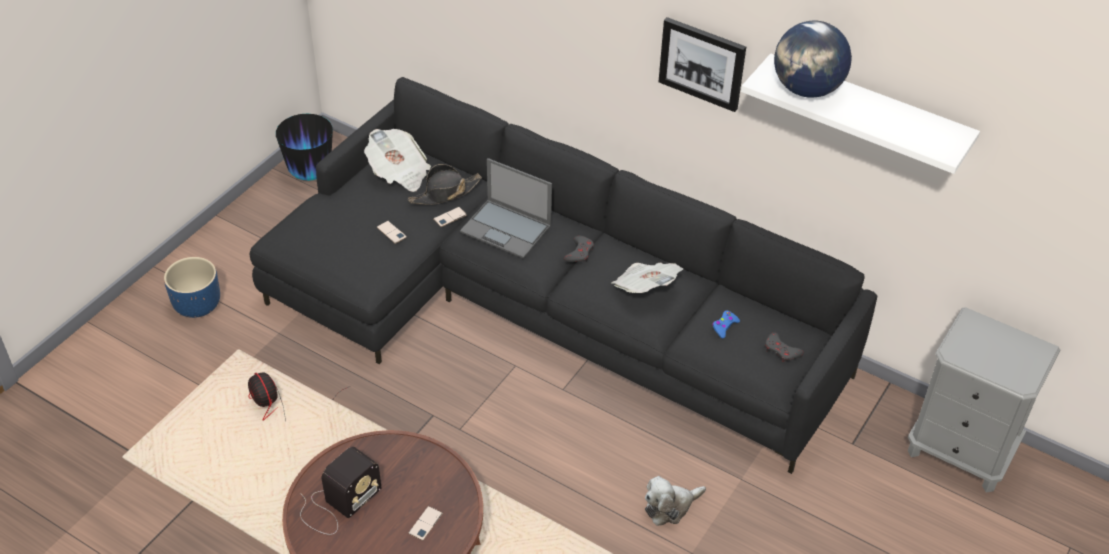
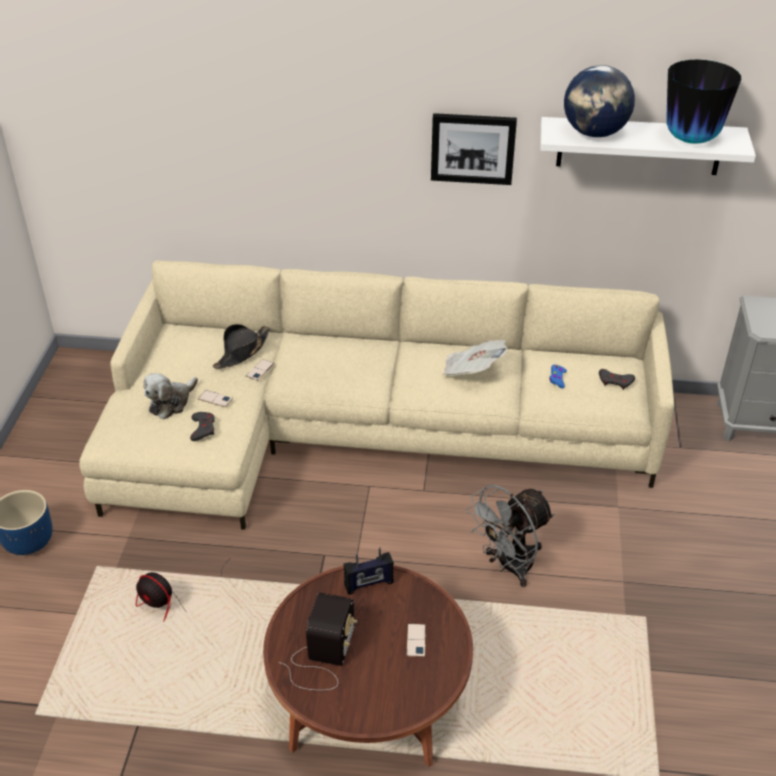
camera: 25 degrees left, 5 degrees down
black sofa [250,77,877,474] -> beige sofa [79,260,674,530]
vase [276,114,333,181] -> vase moved to [667,60,741,144]
newspaper [364,129,431,192] -> none
laptop [460,158,552,259] -> none
grey game controller [564,236,594,262] -> grey game controller moved to [190,412,215,441]
plush toy [645,476,706,526] -> plush toy moved to [143,373,198,419]
none -> radio [343,548,394,595]
none -> grey fan [466,485,554,587]

